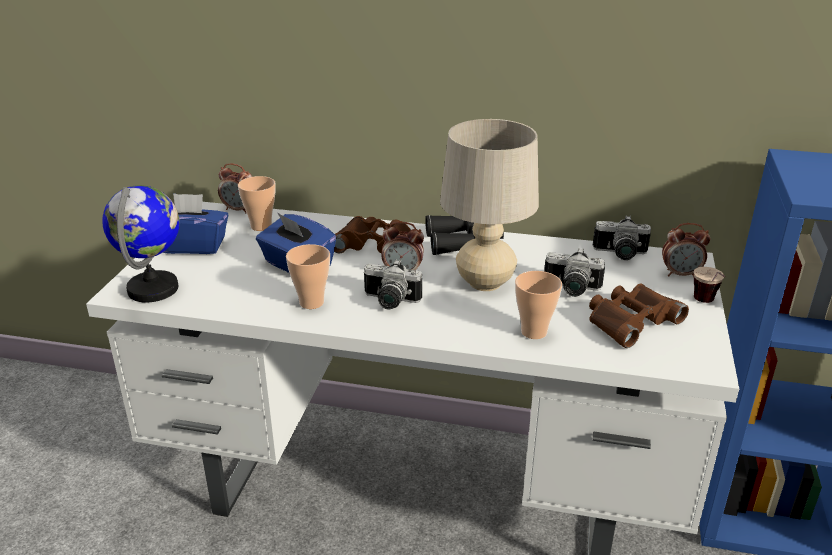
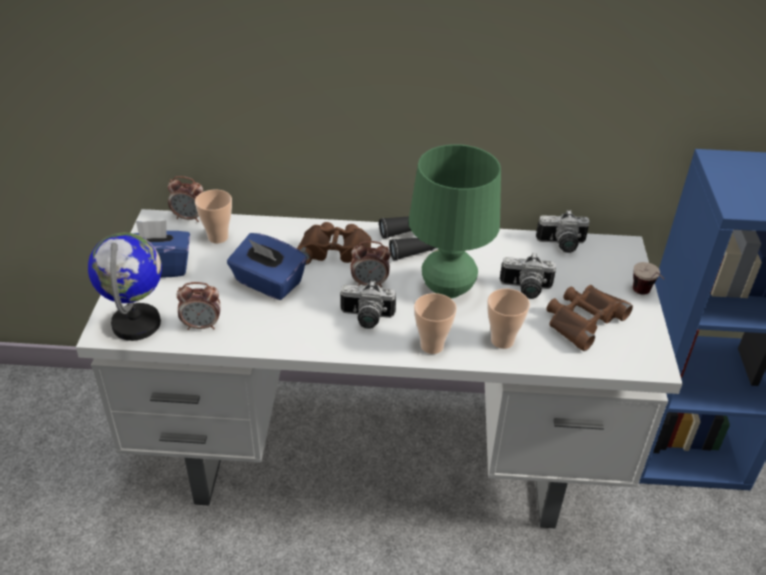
camera: 10 degrees left, 10 degrees up
cup [286,244,330,309] -> cup moved to [414,293,457,354]
beige table lamp [440,119,539,291] -> green table lamp [409,144,501,298]
alarm clock [662,223,710,278] -> alarm clock moved to [176,282,221,330]

